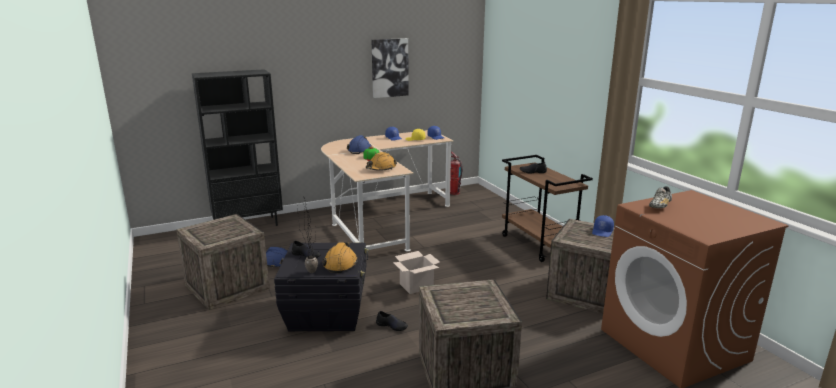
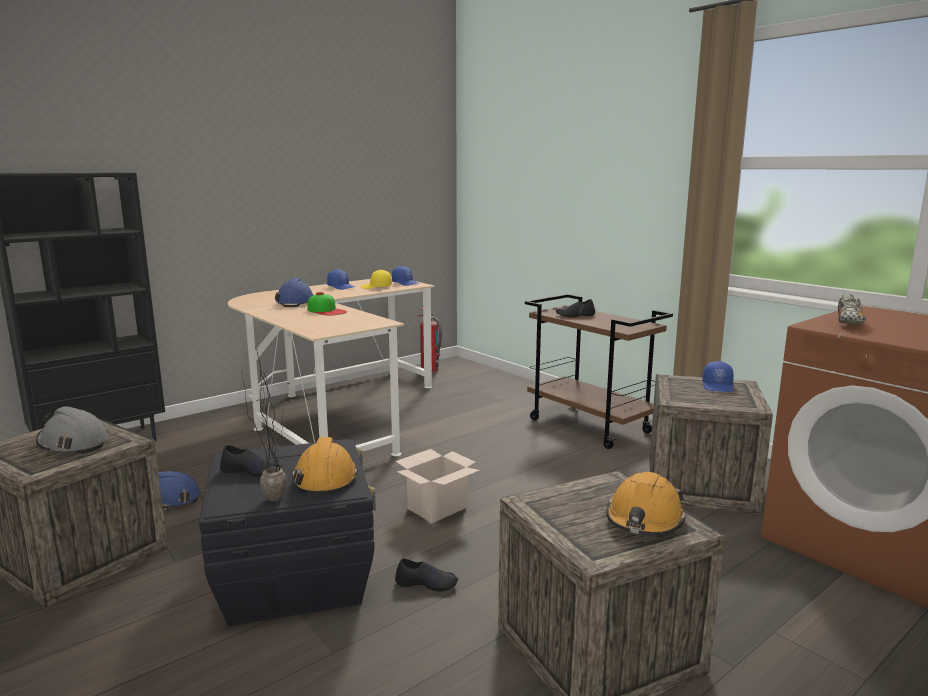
camera: 15 degrees left, 5 degrees down
orange hard hat [366,152,397,171] -> orange hard hat moved to [606,472,686,536]
picture [371,38,409,98] -> none
none -> grey hard hat [36,407,108,454]

